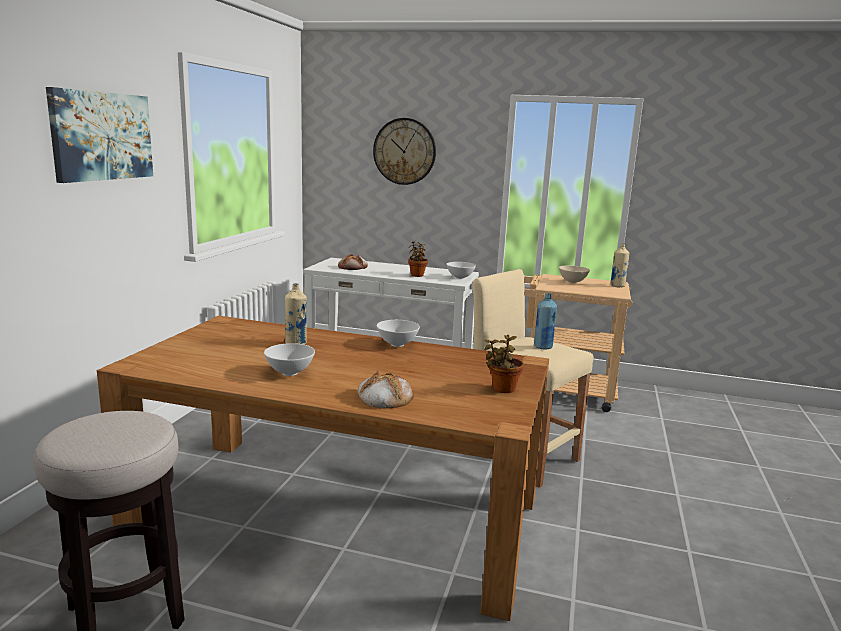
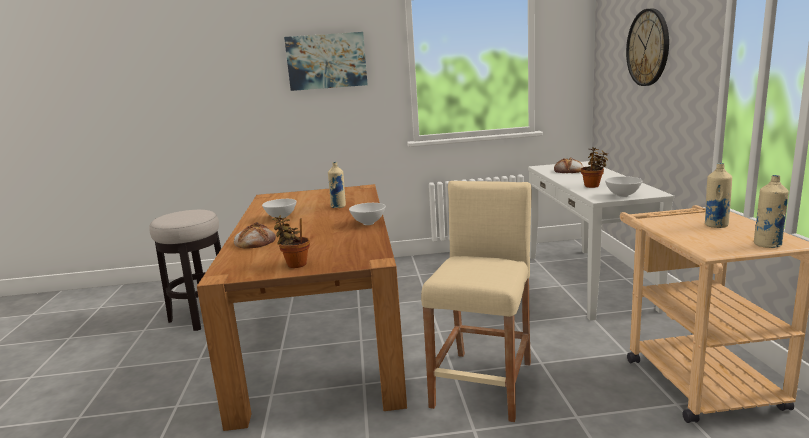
camera: 70 degrees right, 0 degrees up
blue bottle [534,293,557,349] -> none
beige bowl [559,266,590,284] -> beige bottle [705,163,732,228]

